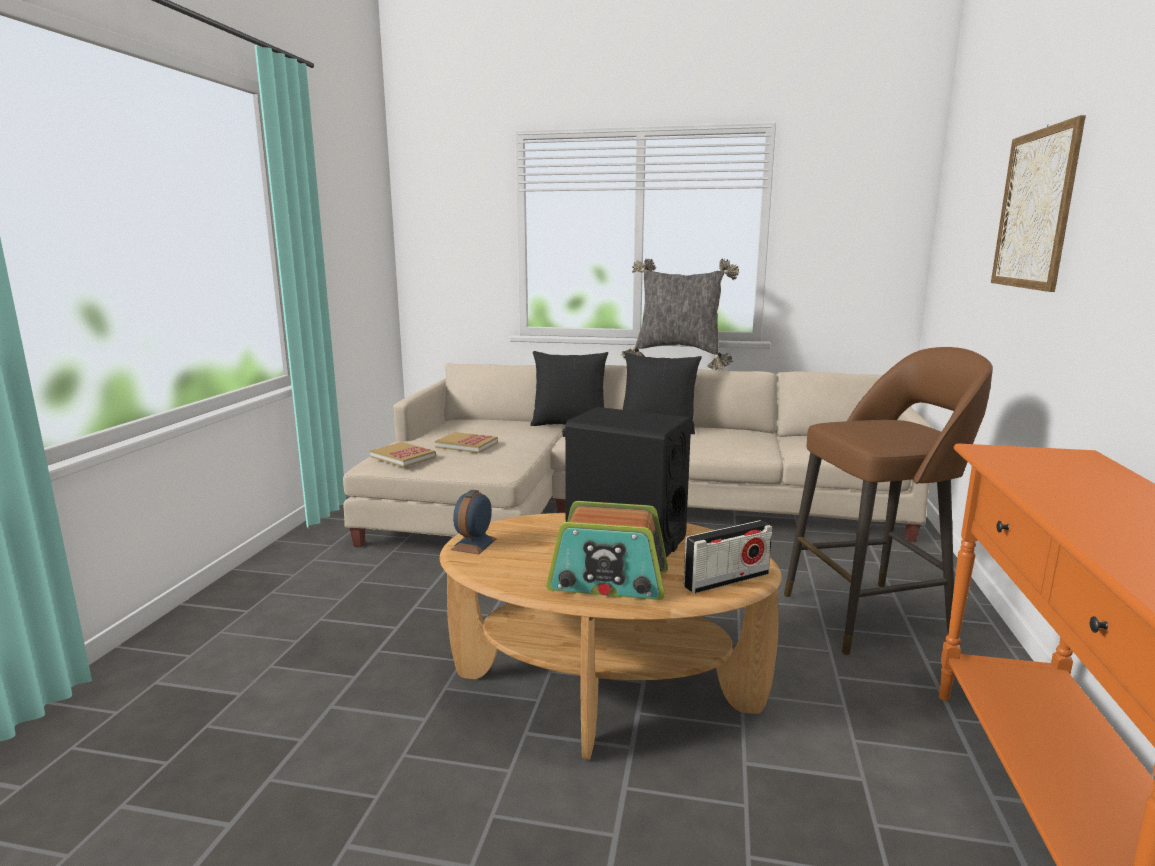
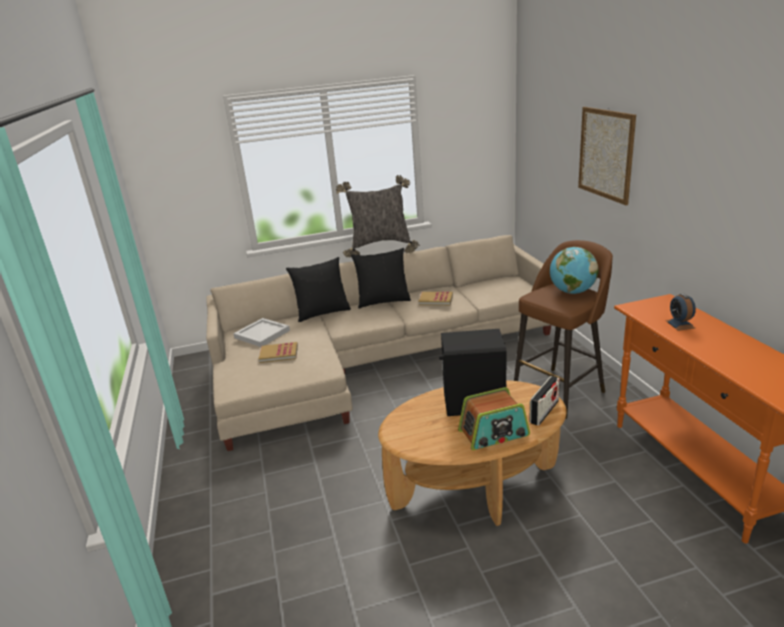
camera: 25 degrees left, 10 degrees up
book [370,442,436,467] -> book moved to [418,292,453,305]
alarm clock [451,490,497,554] -> alarm clock moved to [666,294,696,331]
none -> white tray [233,318,290,347]
none -> globe [550,247,598,294]

